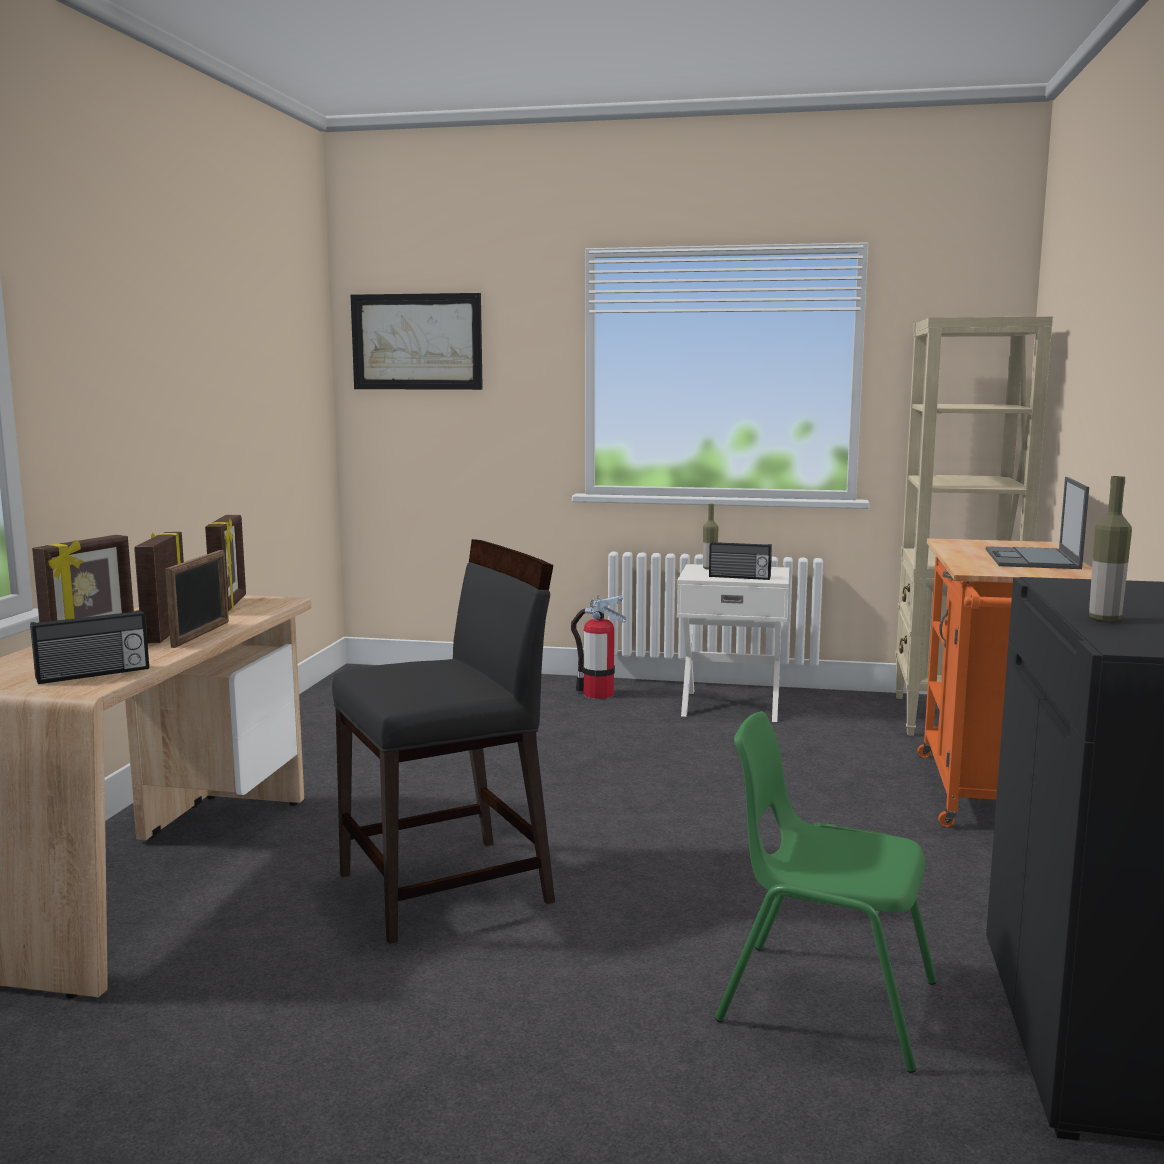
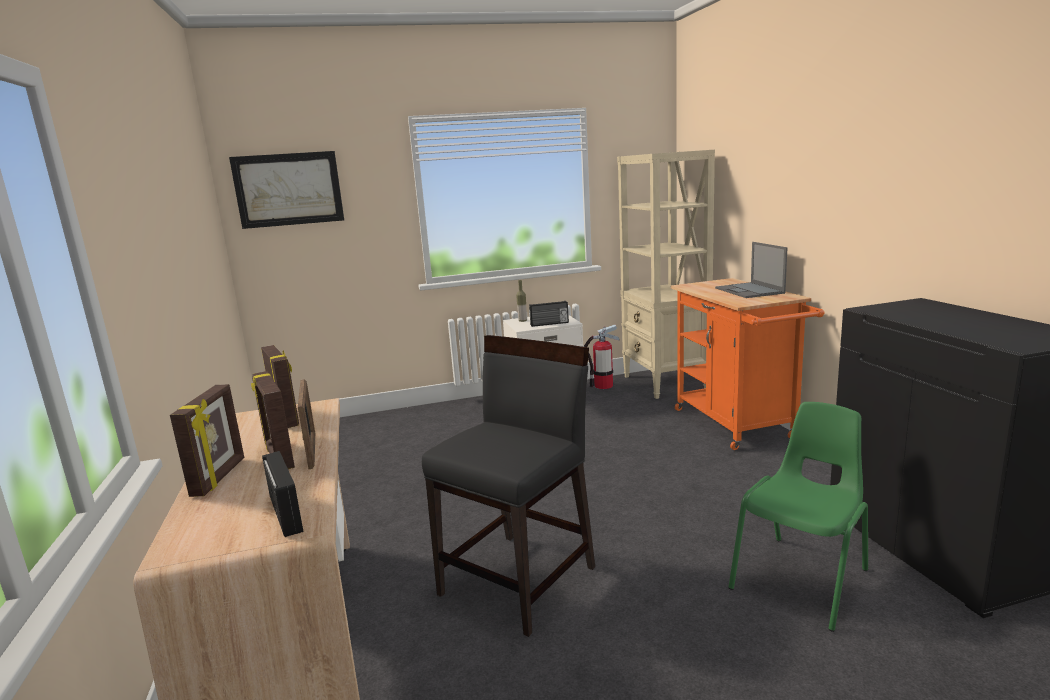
camera: 25 degrees left, 5 degrees up
radio [30,610,149,684] -> radio turned 60 degrees counterclockwise [262,451,303,537]
fire extinguisher [571,594,626,699] -> fire extinguisher moved to [584,325,619,389]
green chair [715,711,937,1073] -> green chair turned 135 degrees clockwise [728,402,868,632]
bottle [1089,476,1132,621] -> none

